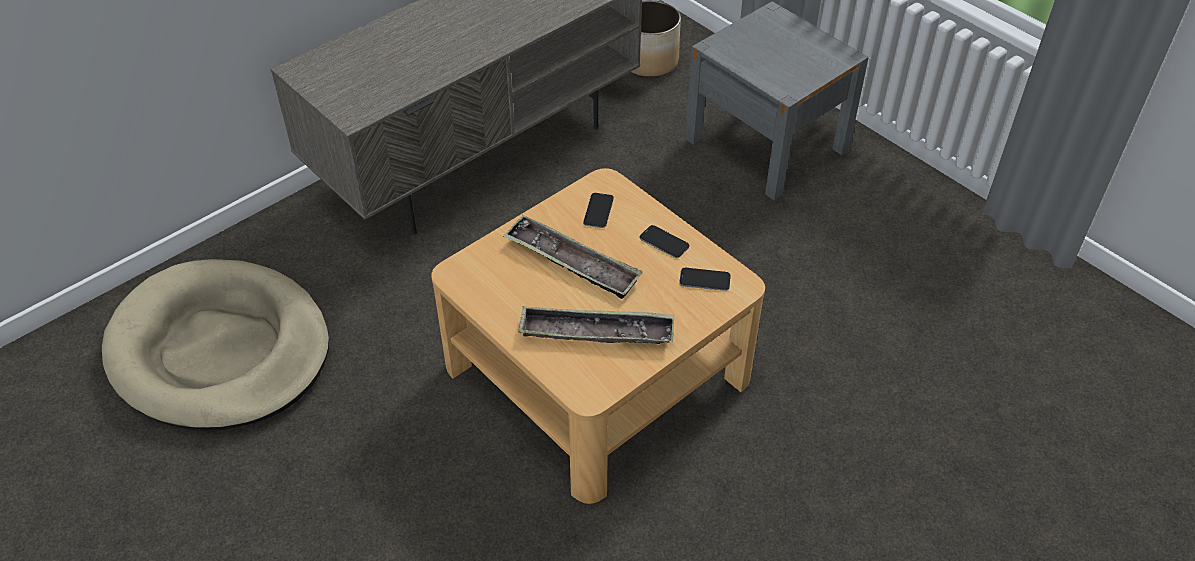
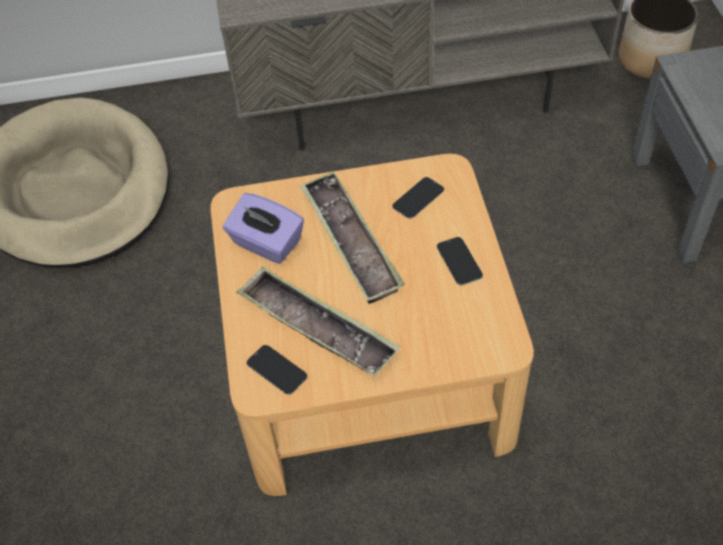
camera: 35 degrees right, 5 degrees up
phone [679,268,731,291] -> phone moved to [247,345,308,395]
none -> purple tissue box [223,193,304,264]

